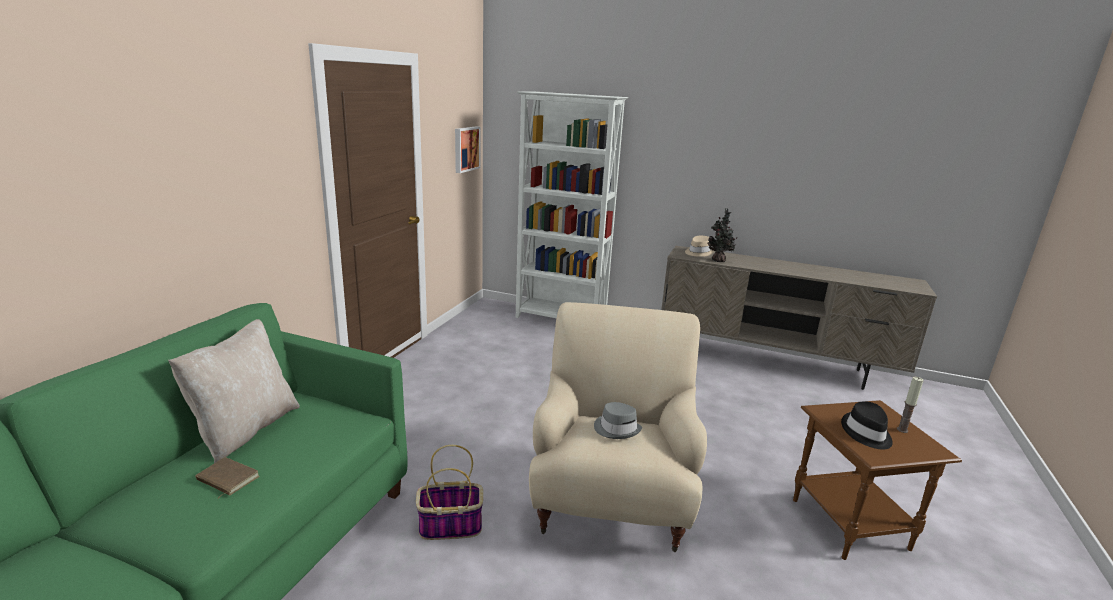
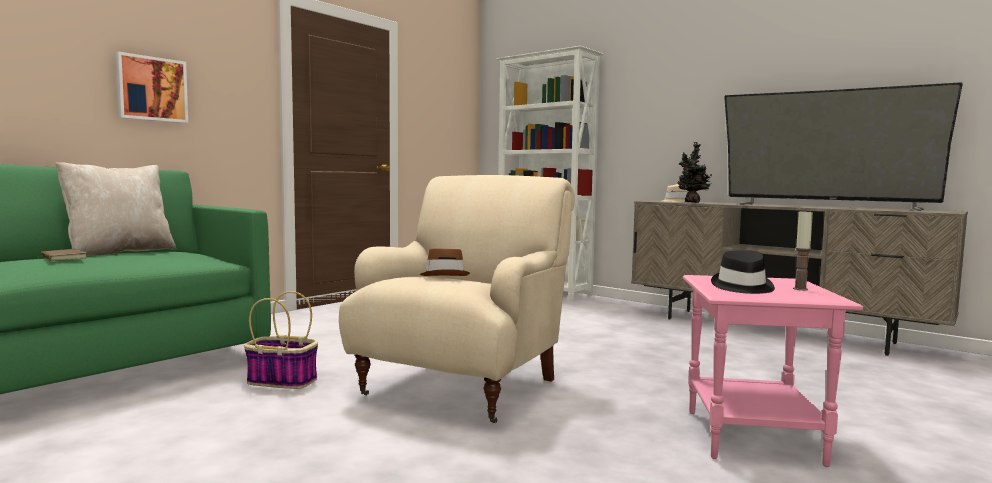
camera: 20 degrees right, 15 degrees down
picture [455,126,480,173] -> picture moved to [115,52,188,123]
grey hat [594,402,642,439] -> brown hat [419,249,470,276]
brown side table [793,400,962,560] -> pink side table [683,275,863,467]
none -> television [724,82,963,211]

